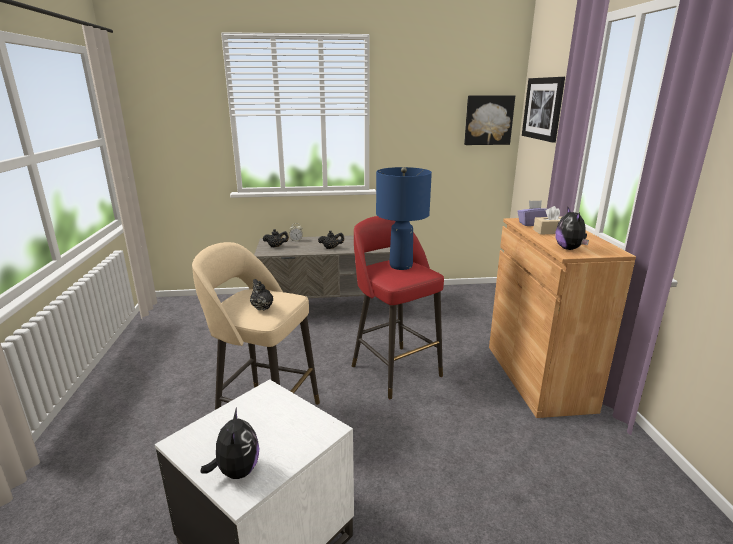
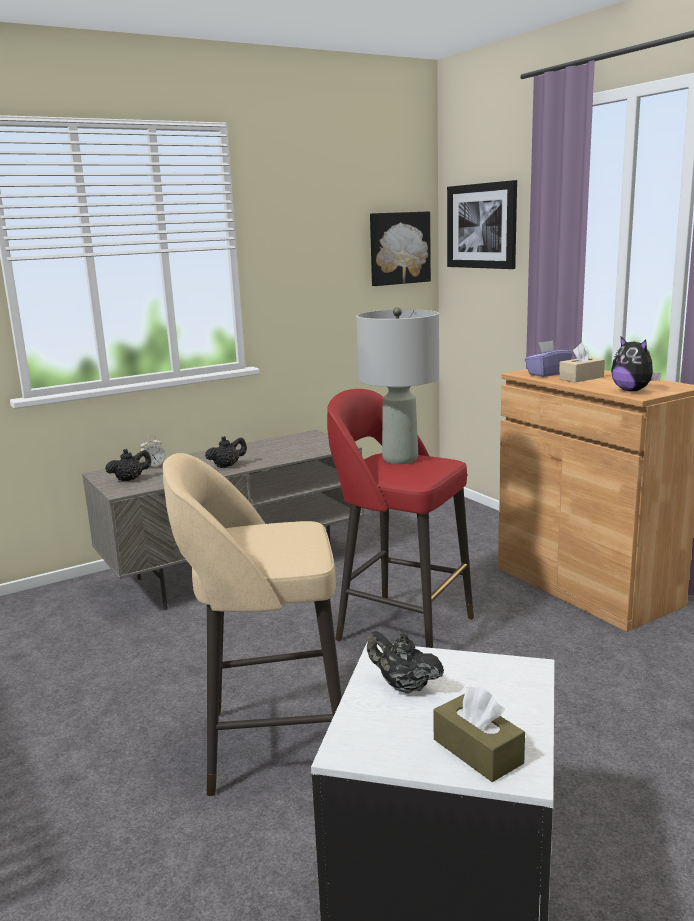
camera: 25 degrees left, 5 degrees down
plush toy [201,407,259,479] -> brown tissue box [433,686,525,782]
black teapot [250,279,273,310] -> black teapot moved to [367,631,444,694]
blue table lamp [376,167,432,270] -> grey table lamp [356,307,439,464]

